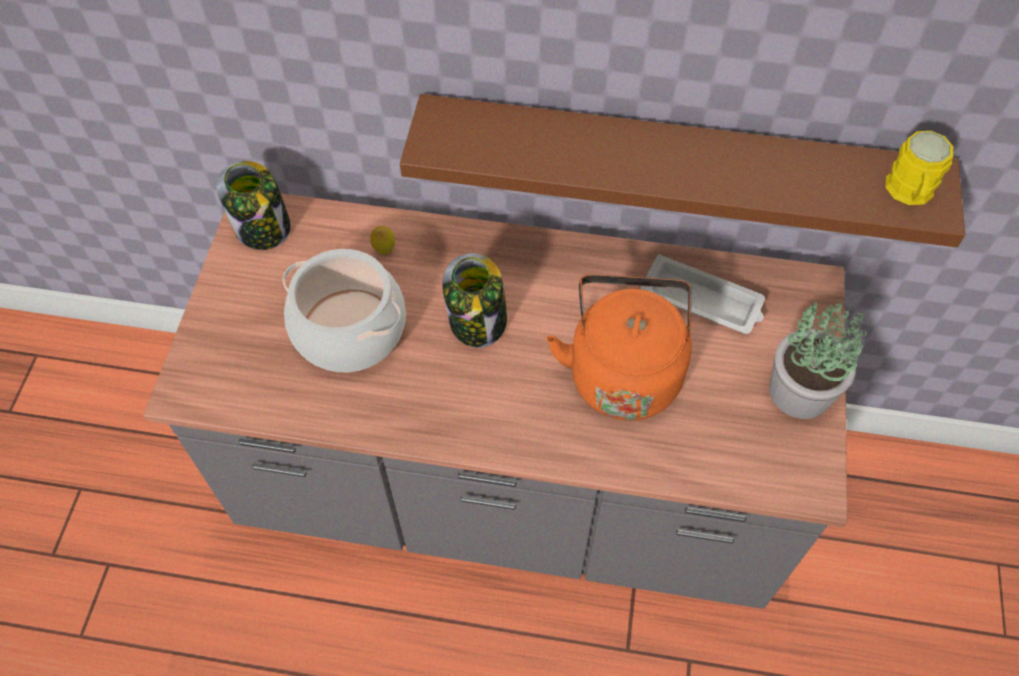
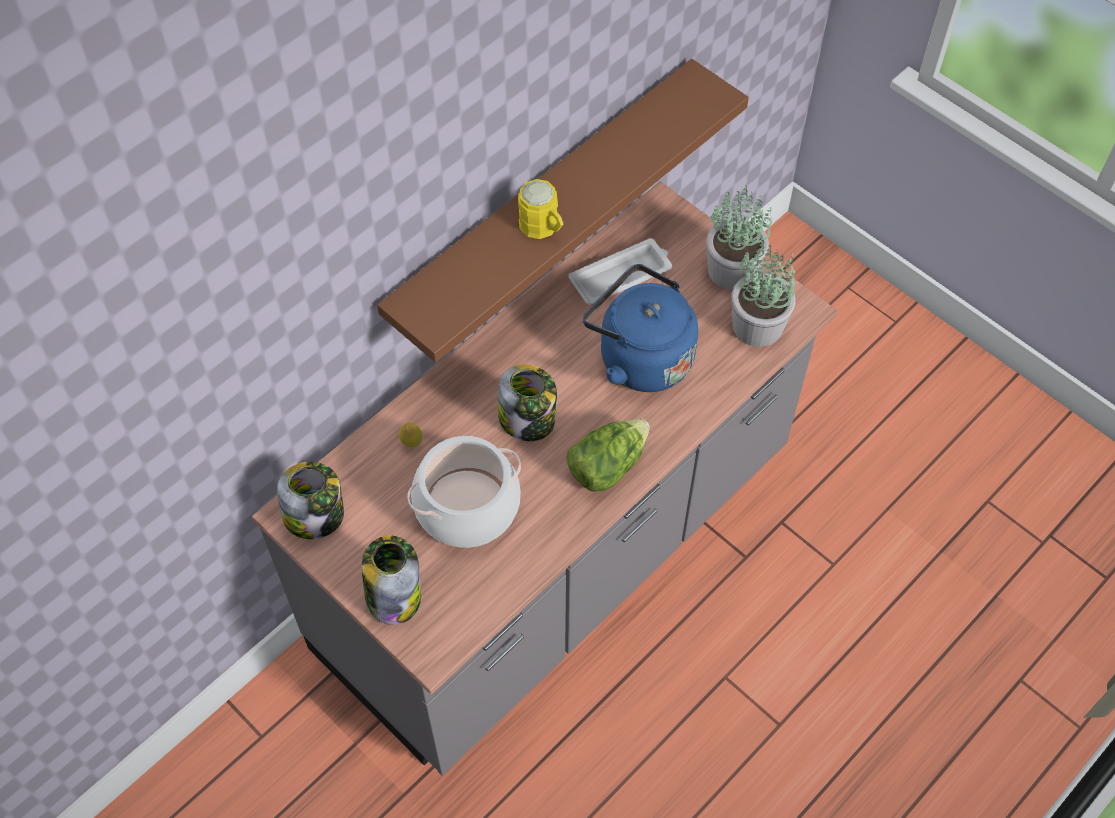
camera: 55 degrees left, 0 degrees up
orange kettle [547,274,692,421] -> blue kettle [583,264,698,392]
yellow mug [885,131,953,205] -> yellow mug moved to [518,179,564,239]
none -> jar [362,536,421,625]
none -> lettuce [566,419,650,492]
none -> potted plant [732,240,796,347]

